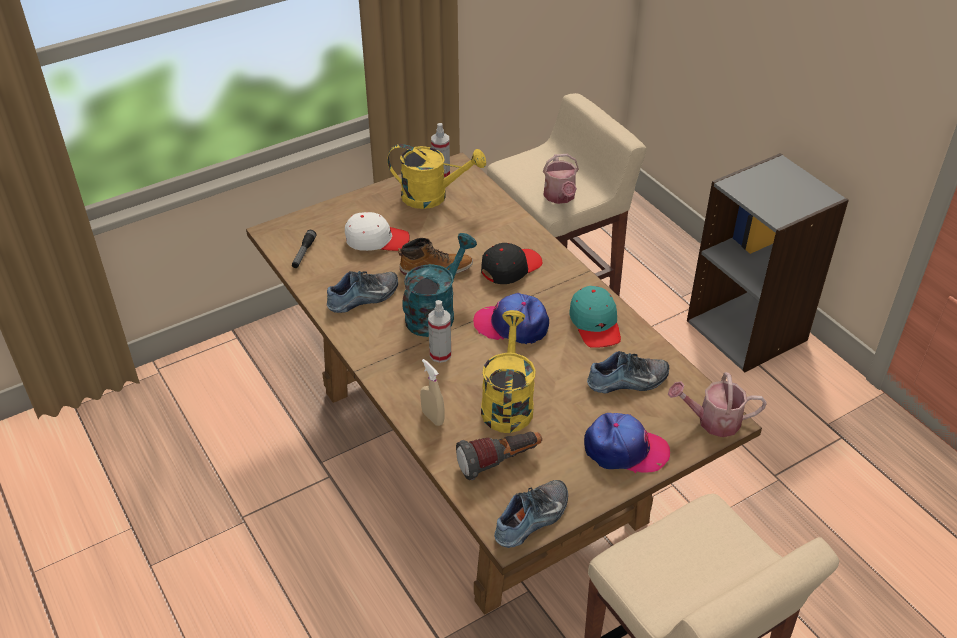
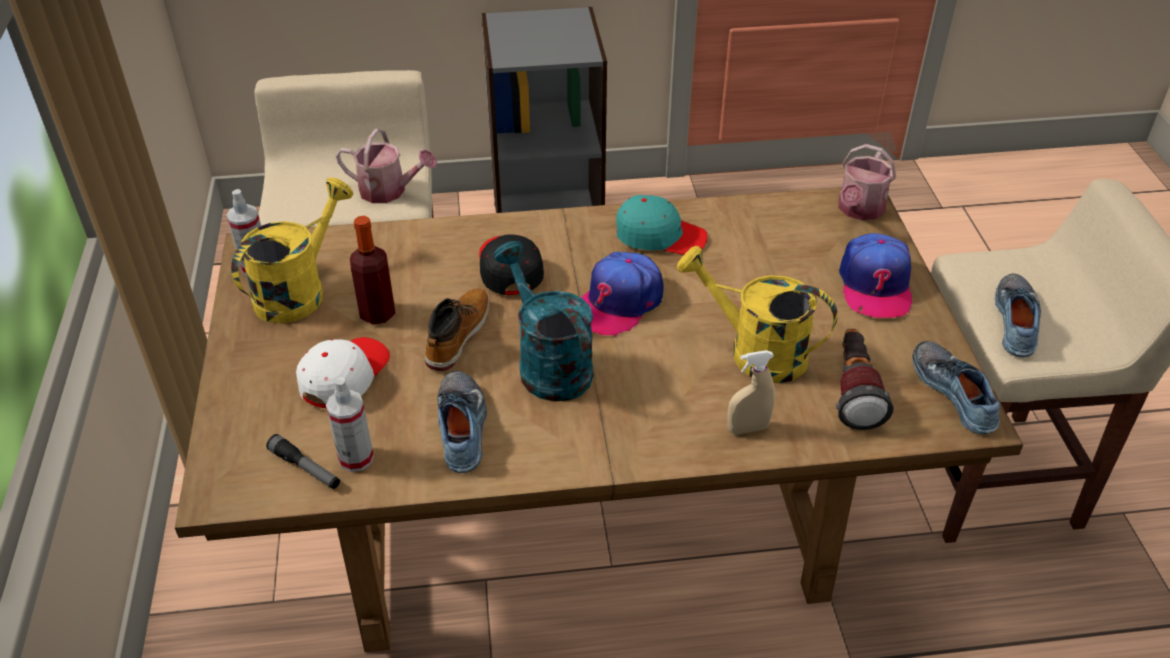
camera: 65 degrees left, 0 degrees up
spray bottle [428,300,451,363] -> spray bottle moved to [326,377,374,472]
cap [584,413,670,473] -> cap turned 150 degrees clockwise [839,233,912,318]
shoe [587,351,669,393] -> shoe moved to [995,274,1041,357]
none -> bottle [350,216,396,324]

